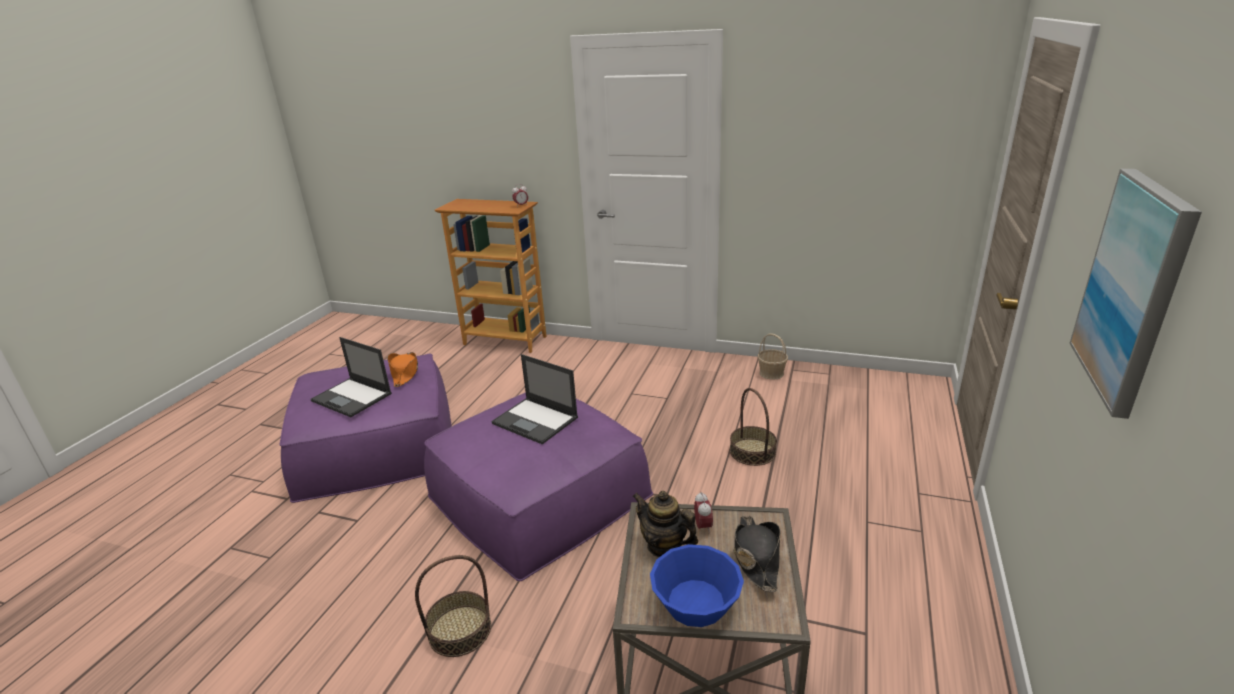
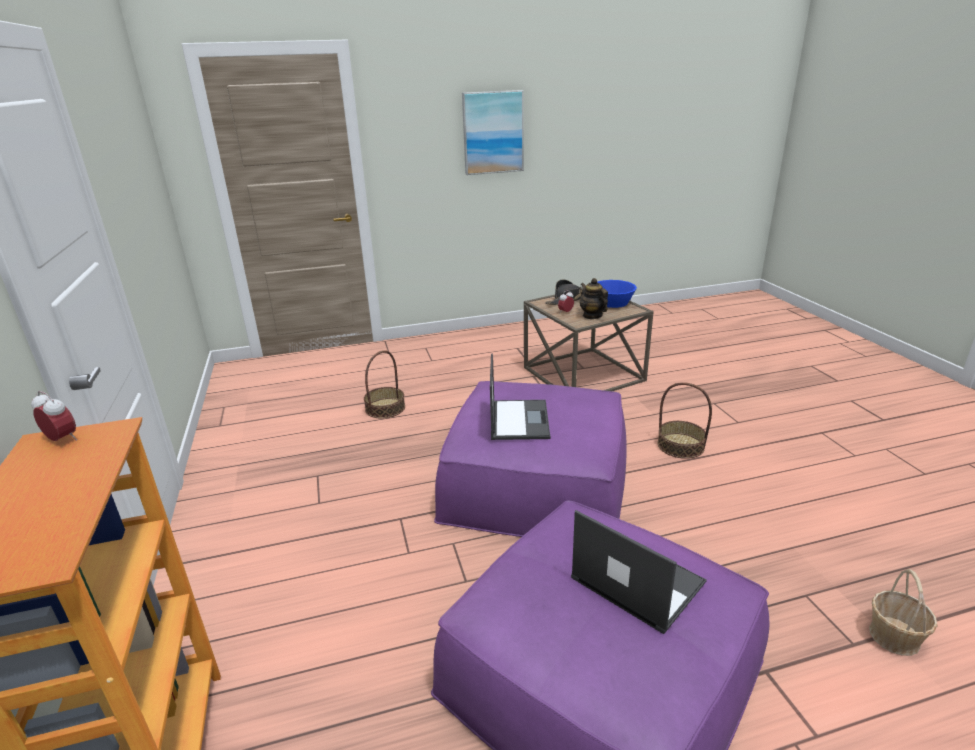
camera: 125 degrees left, 0 degrees up
laptop [311,337,392,417] -> laptop turned 45 degrees counterclockwise [571,510,707,634]
orange hat [387,352,418,387] -> none
teapot [632,491,698,557] -> teapot turned 150 degrees clockwise [580,278,608,319]
basket [757,333,788,380] -> basket moved to [869,569,937,656]

